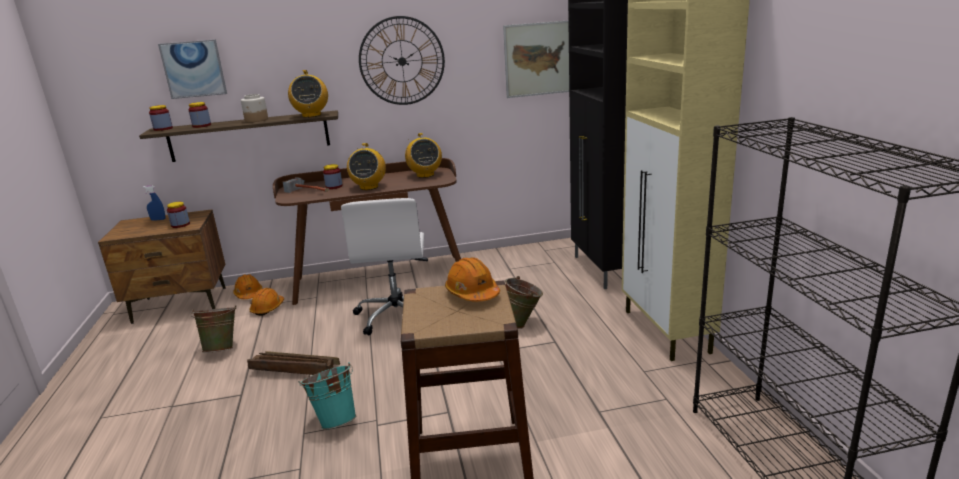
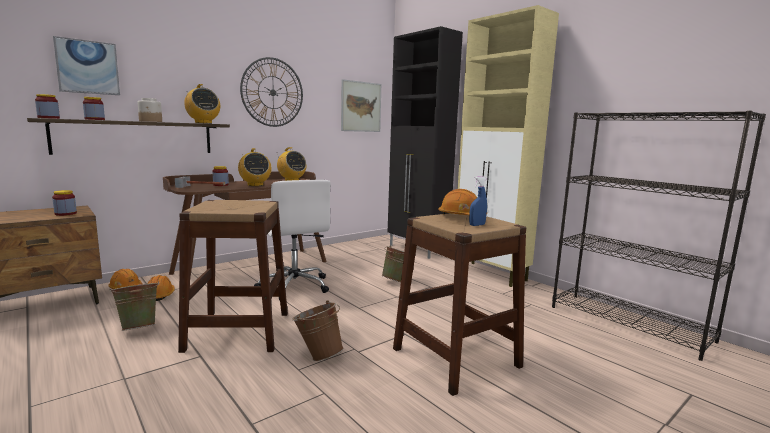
camera: 30 degrees left, 10 degrees down
blue spray bottle [143,186,166,221] -> blue spray bottle moved to [469,176,487,226]
crate [247,351,340,375] -> brown stool [178,200,288,353]
turquoise bucket [298,362,357,430] -> brown bucket [292,300,343,361]

